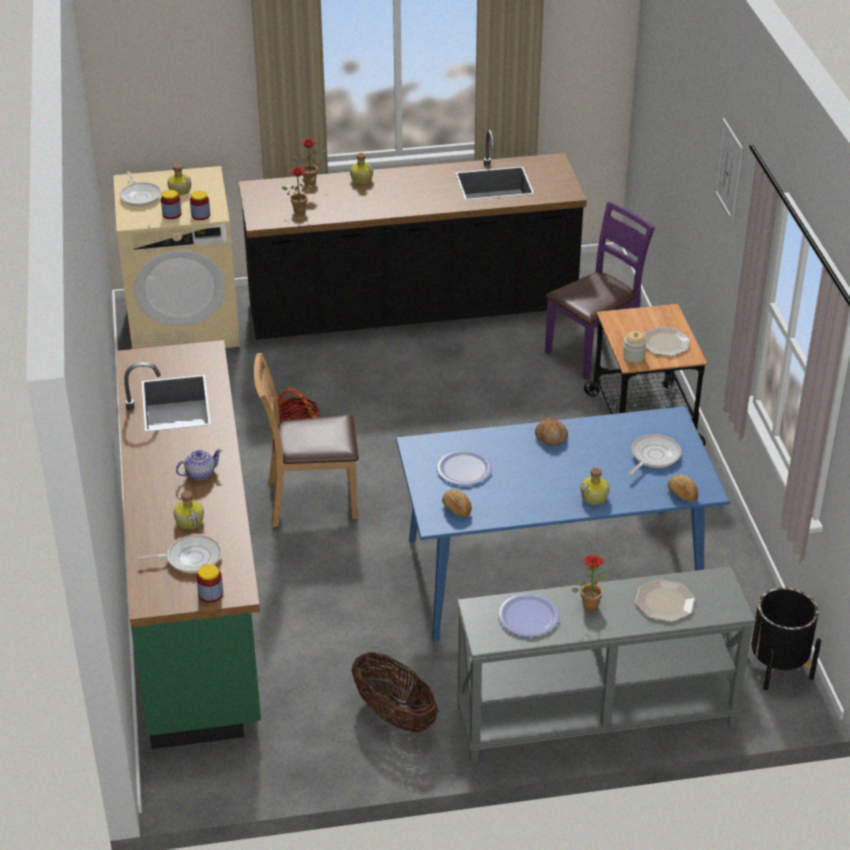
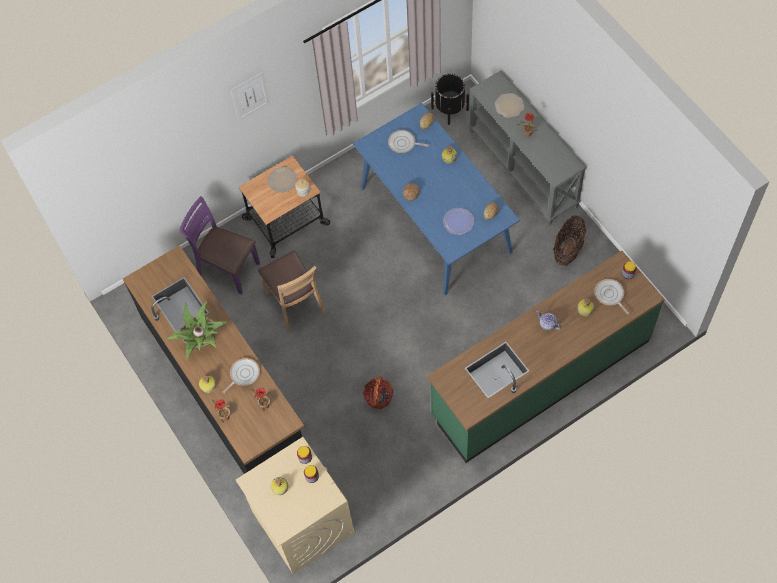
camera: 110 degrees left, 25 degrees up
frying pan [119,171,161,207] -> frying pan moved to [222,358,260,394]
brown chair [254,353,359,527] -> brown chair moved to [258,251,325,331]
plate [498,593,560,637] -> none
none -> potted plant [166,301,227,360]

